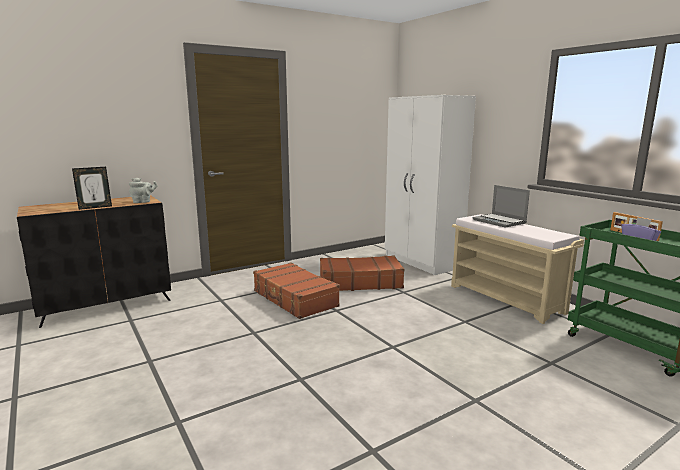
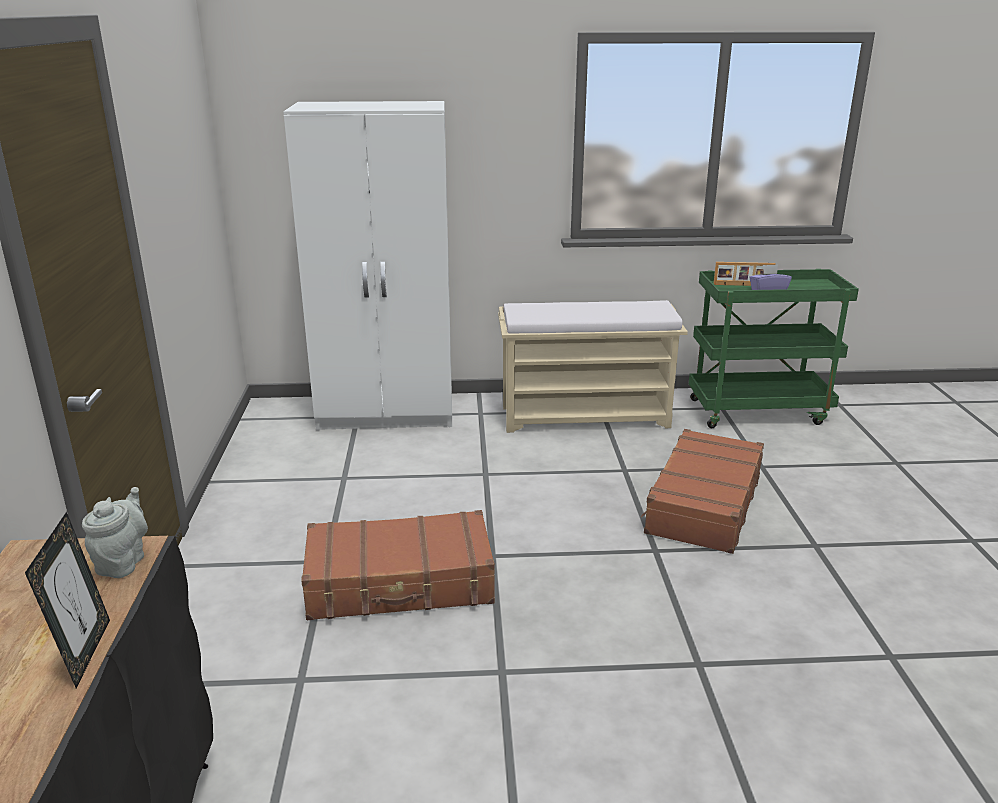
camera: 60 degrees left, 10 degrees up
brown suitcase [320,255,405,291] -> brown suitcase moved to [641,429,764,554]
laptop [472,185,530,228] -> none

